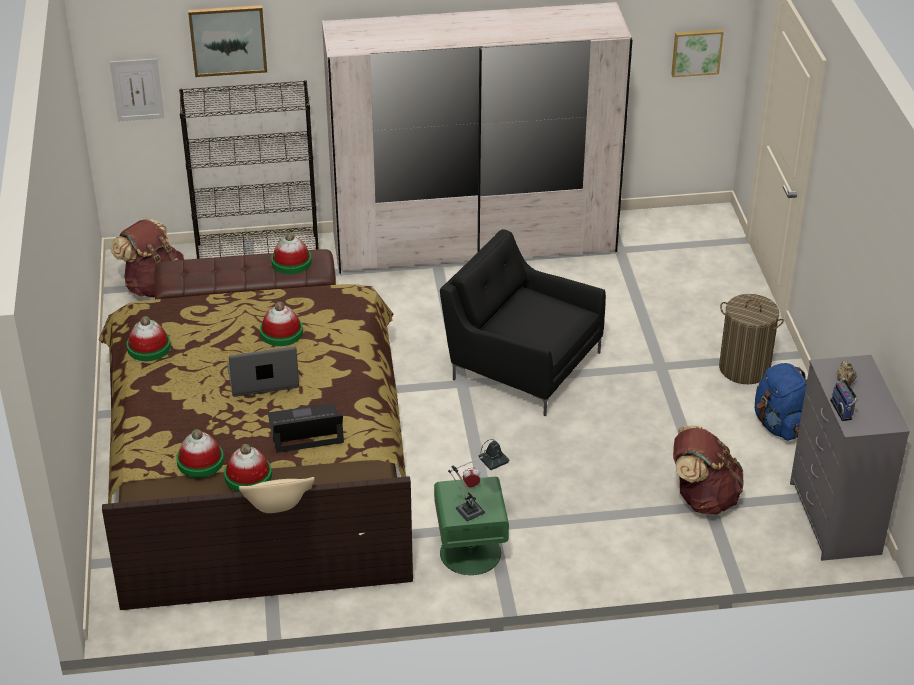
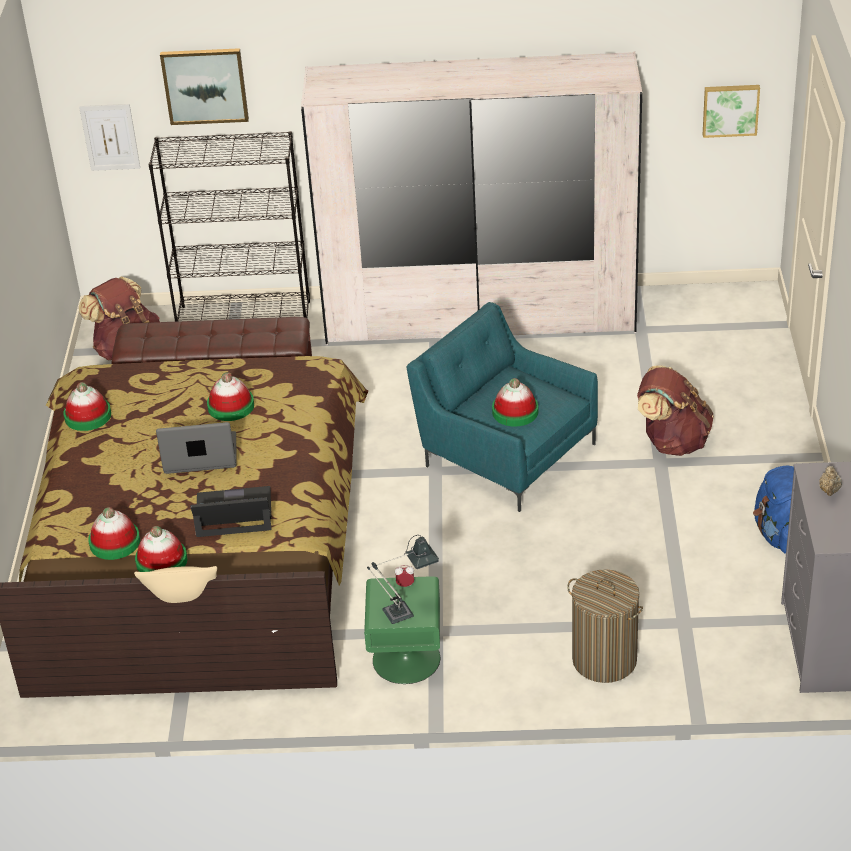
camera: 10 degrees right, 0 degrees up
hat [271,232,312,274] -> hat moved to [492,378,538,427]
black armchair [440,229,606,416] -> turquoise armchair [407,302,598,512]
brown backpack [673,425,744,514] -> brown backpack moved to [637,366,714,456]
laundry basket [719,294,784,384] -> laundry basket moved to [567,569,643,683]
radio [830,378,858,421] -> none

